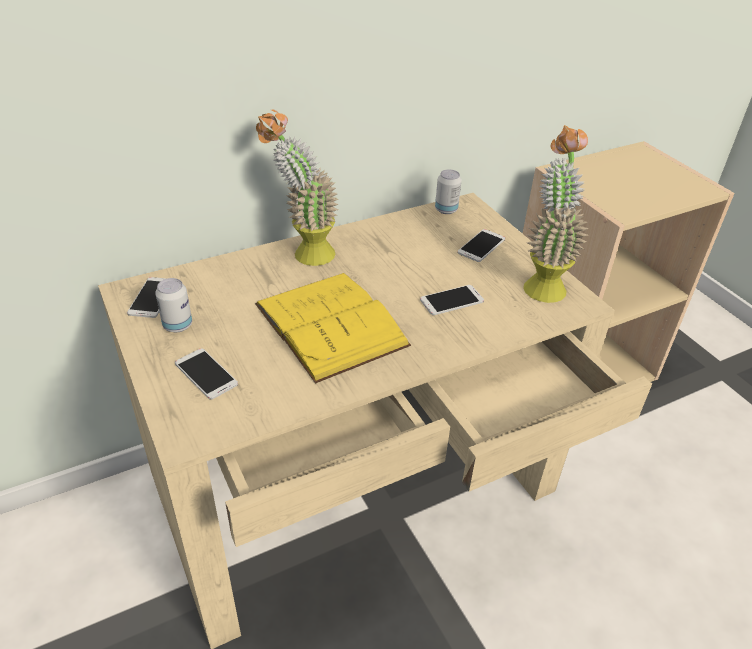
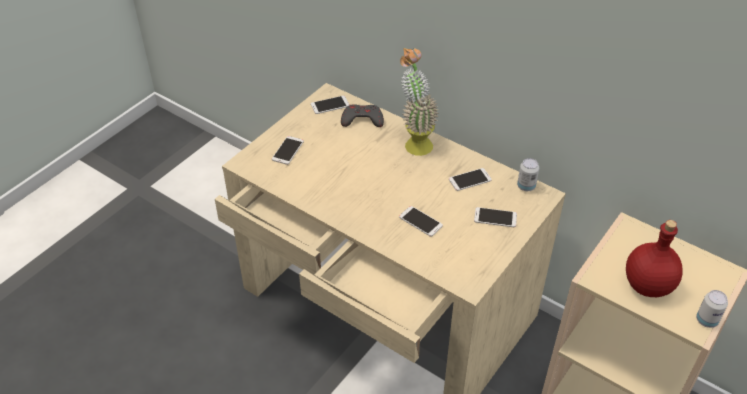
camera: 65 degrees right, 5 degrees up
can [155,278,192,332] -> can moved to [696,290,728,328]
yellow book [255,273,411,384] -> none
potted plant [523,125,589,303] -> none
none -> grey game controller [341,104,384,127]
none -> phone [449,168,492,191]
none -> red bottle [626,220,683,297]

